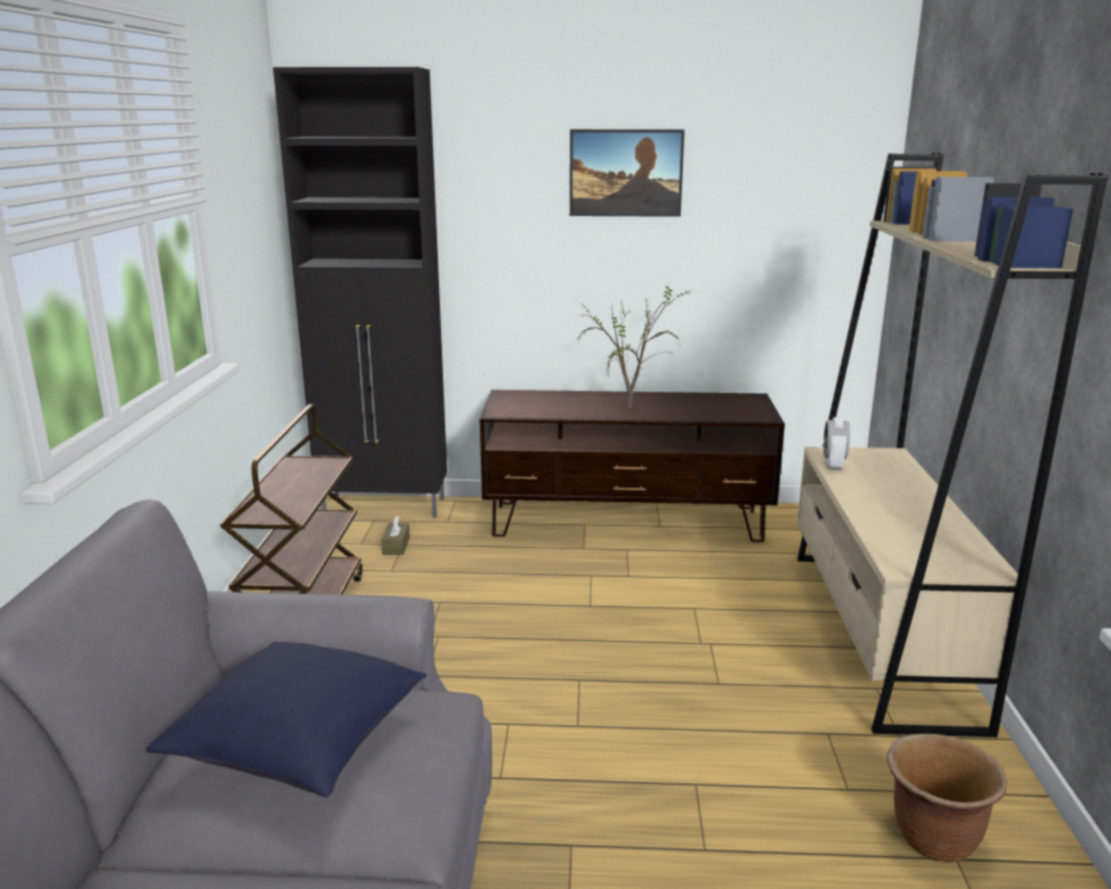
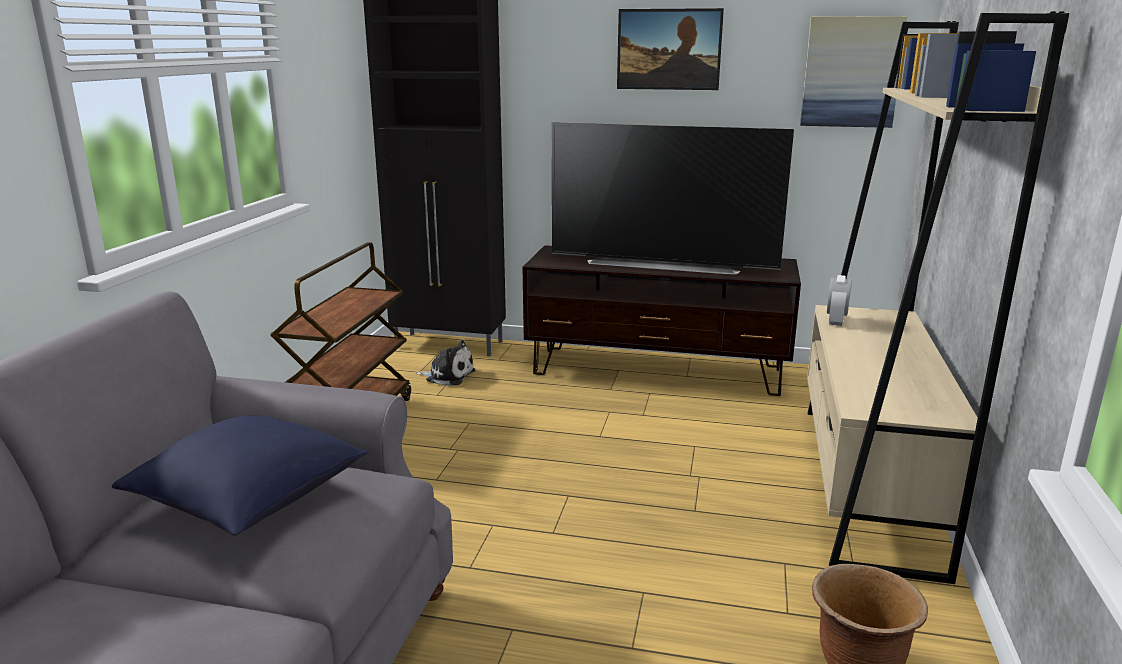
camera: 10 degrees right, 0 degrees up
brown tissue box [381,515,410,555] -> plush toy [416,340,475,386]
potted plant [574,285,693,409] -> television [552,122,794,275]
none -> picture [800,16,907,128]

